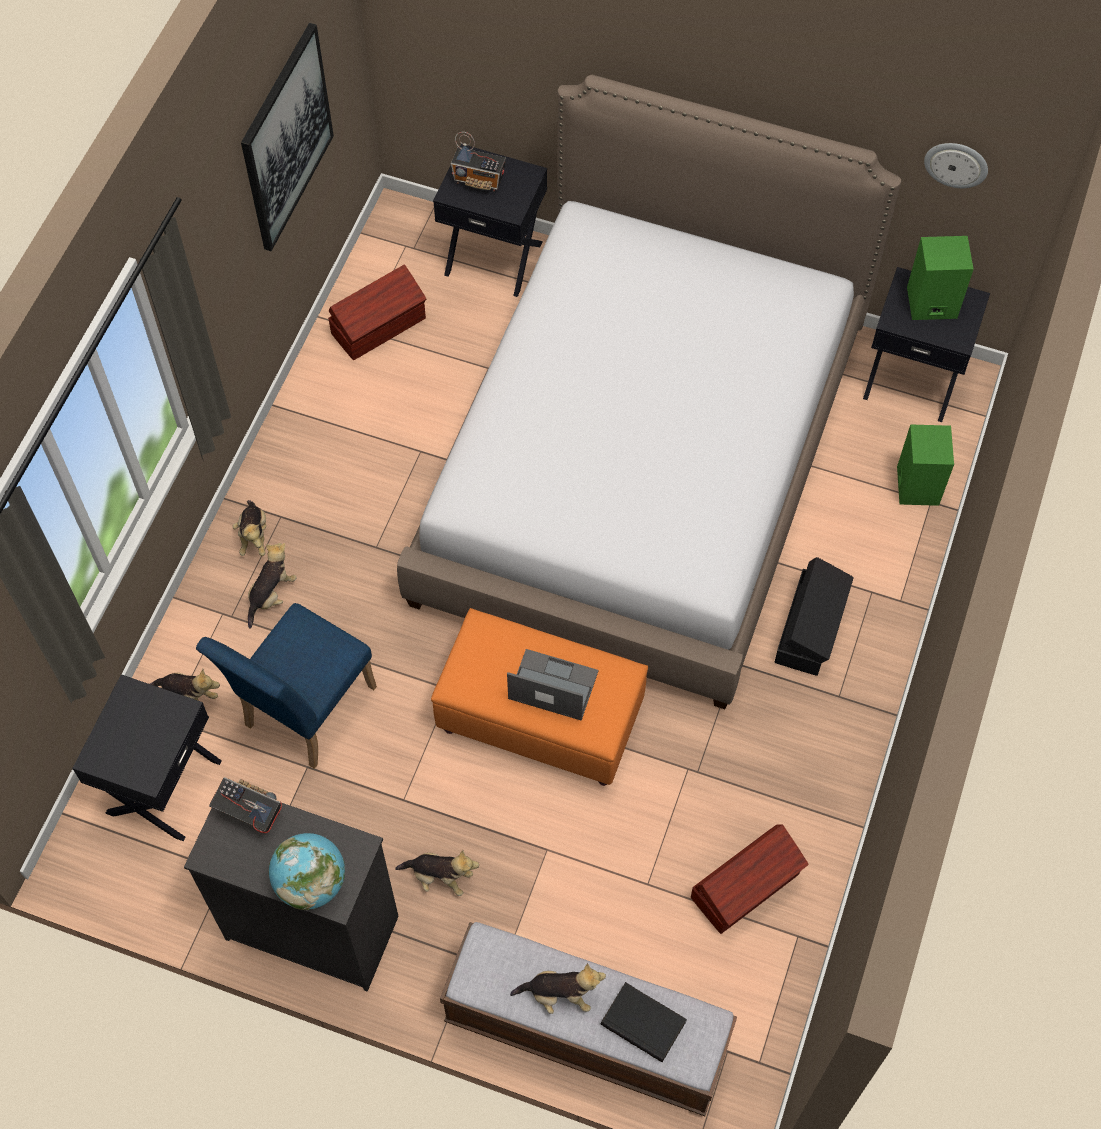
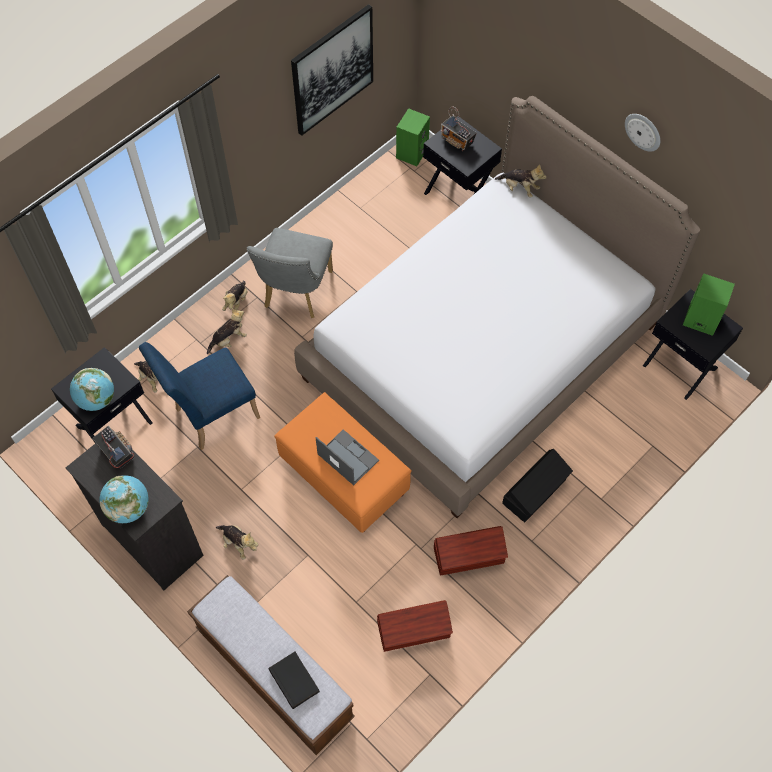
camera: 25 degrees right, 0 degrees up
brown storage box [328,264,426,361] -> brown storage box moved to [434,526,508,576]
plush toy [510,963,606,1014] -> plush toy moved to [495,164,546,198]
green speaker [897,424,954,506] -> green speaker moved to [396,108,430,166]
wall clock [924,143,988,188] -> wall clock moved to [625,114,660,152]
none -> globe [70,368,114,411]
none -> grey chair [247,228,333,318]

